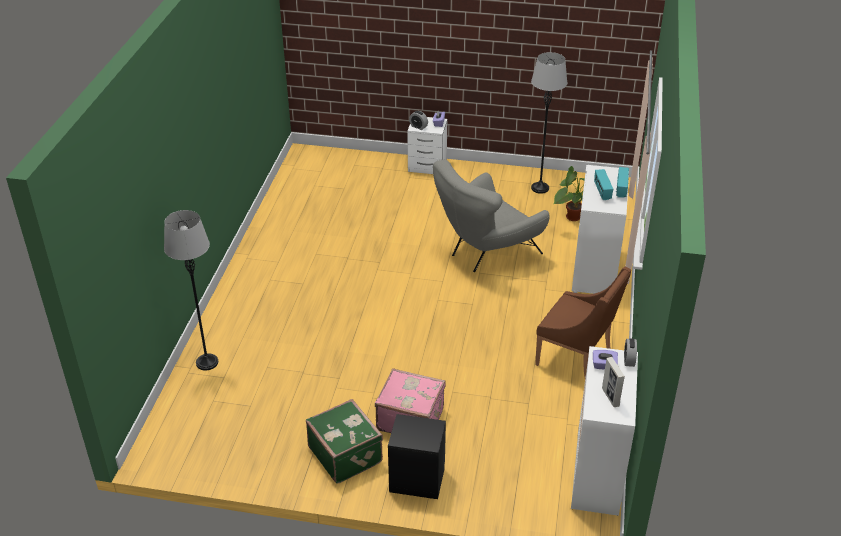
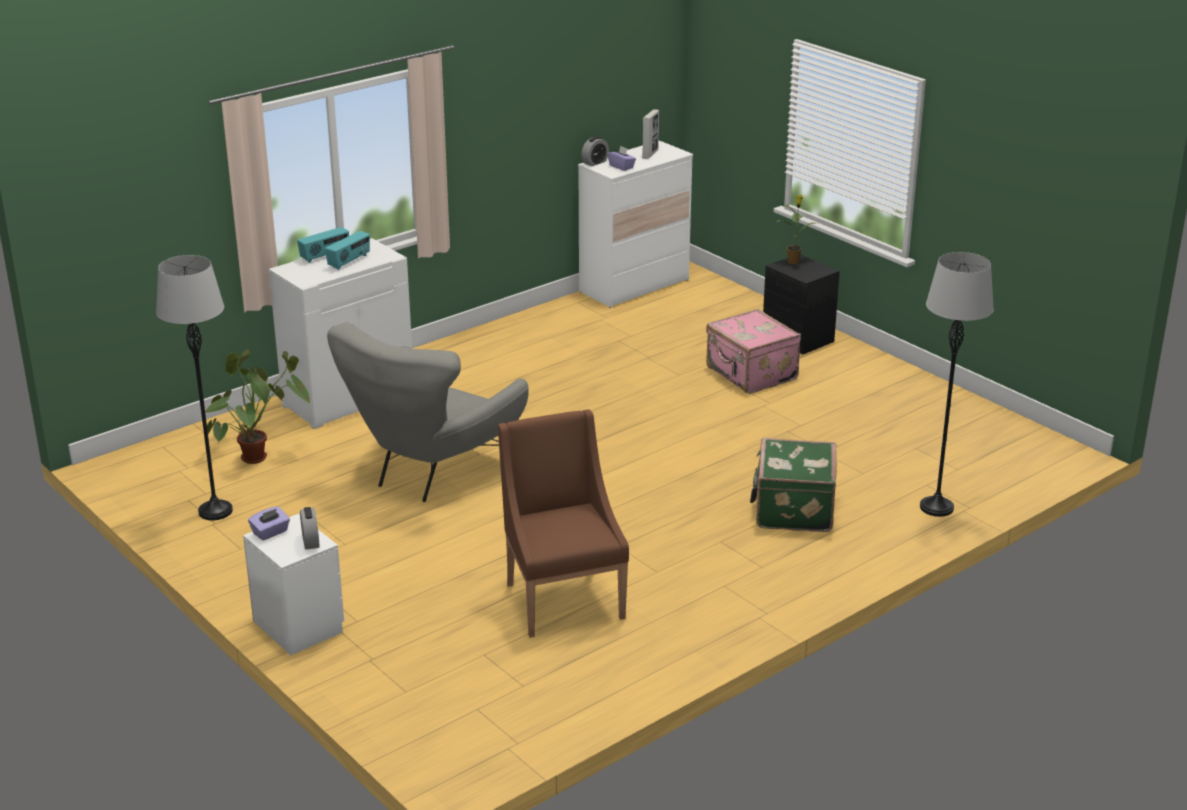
camera: 140 degrees left, 10 degrees down
green suitcase [306,399,383,484] -> green suitcase moved to [750,438,836,532]
grey armchair [433,159,550,272] -> grey armchair turned 120 degrees clockwise [327,322,529,502]
brown armchair [535,267,631,378] -> brown armchair moved to [498,409,629,638]
none -> potted plant [776,195,814,264]

